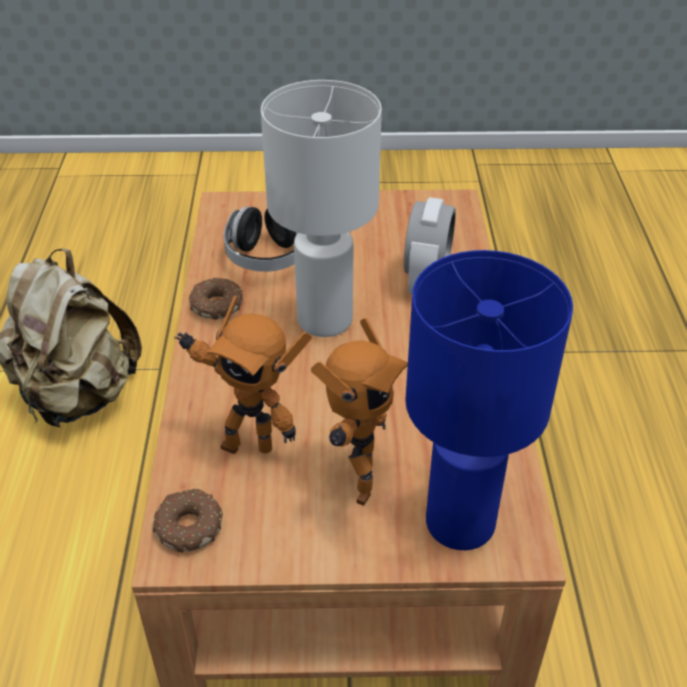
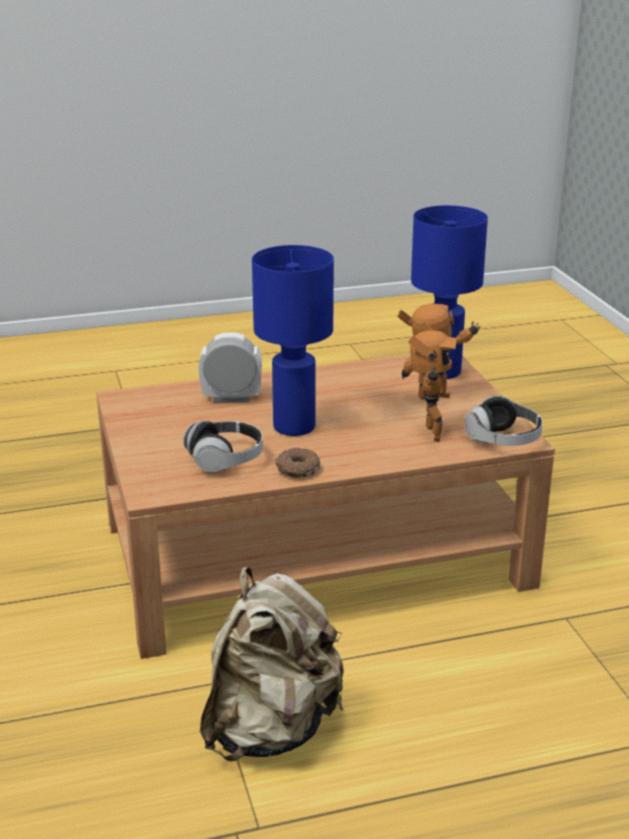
camera: 105 degrees left, 15 degrees down
donut [153,489,223,552] -> headphones [465,395,543,446]
white table lamp [261,80,382,337] -> blue table lamp [252,245,334,436]

